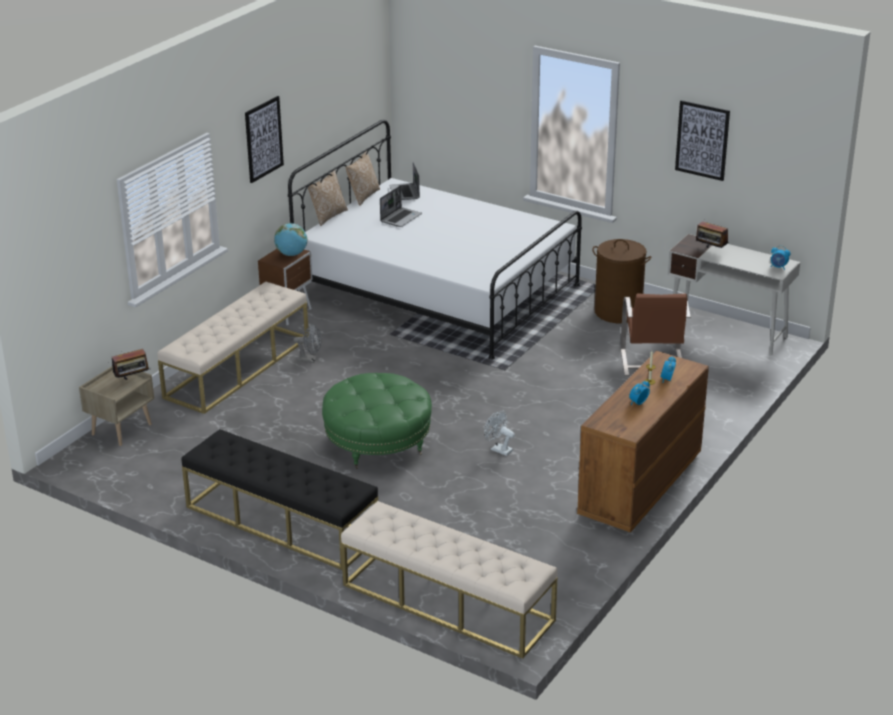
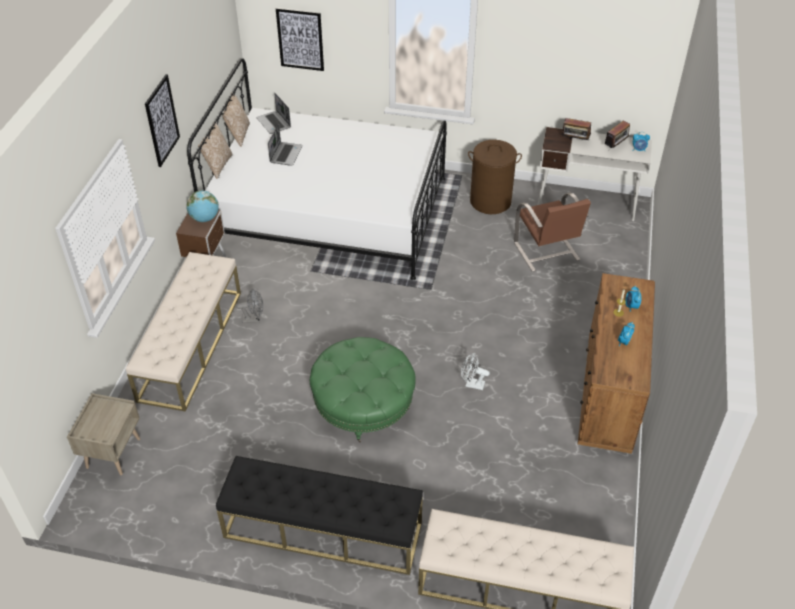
camera: 20 degrees left, 15 degrees up
radio [112,349,151,380] -> radio moved to [605,120,630,148]
picture [675,100,730,181] -> picture moved to [276,8,324,71]

